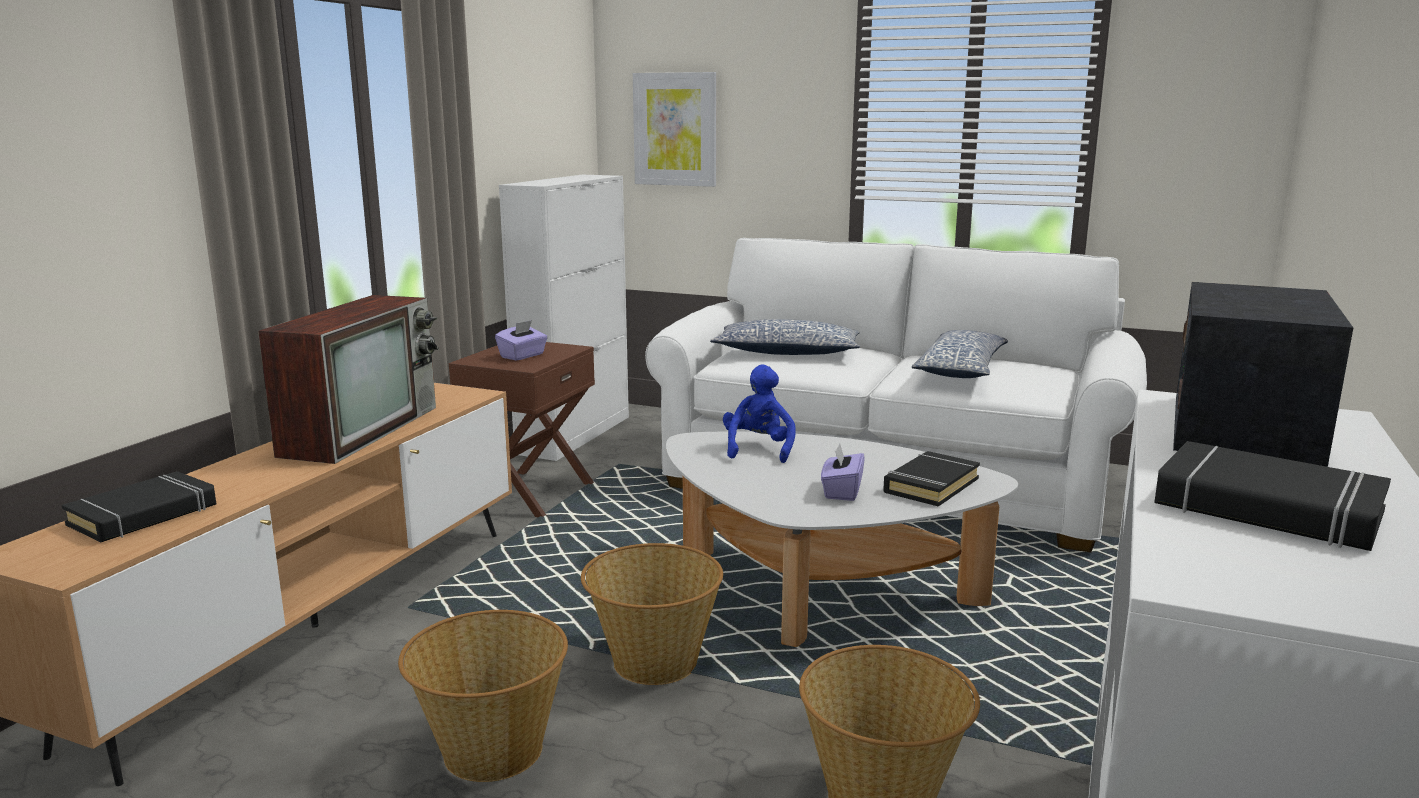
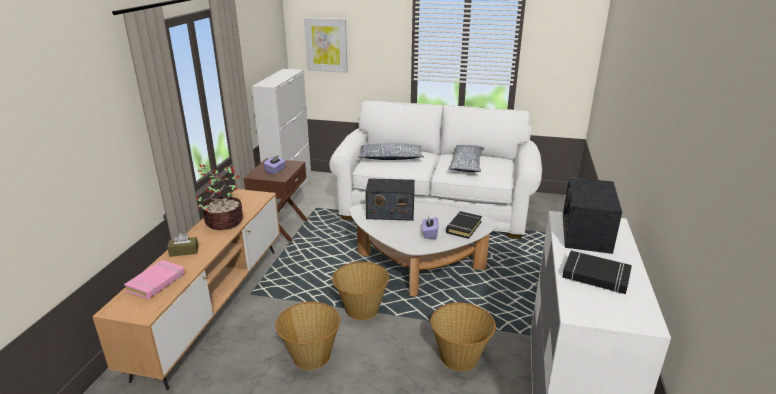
camera: 10 degrees left, 10 degrees up
black book [62,471,216,542] -> pink book [124,260,185,299]
television [258,295,439,464] -> potted plant [196,165,243,230]
blue plush toy [723,365,796,463] -> radio [365,178,415,221]
none -> brown tissue box [167,233,199,257]

